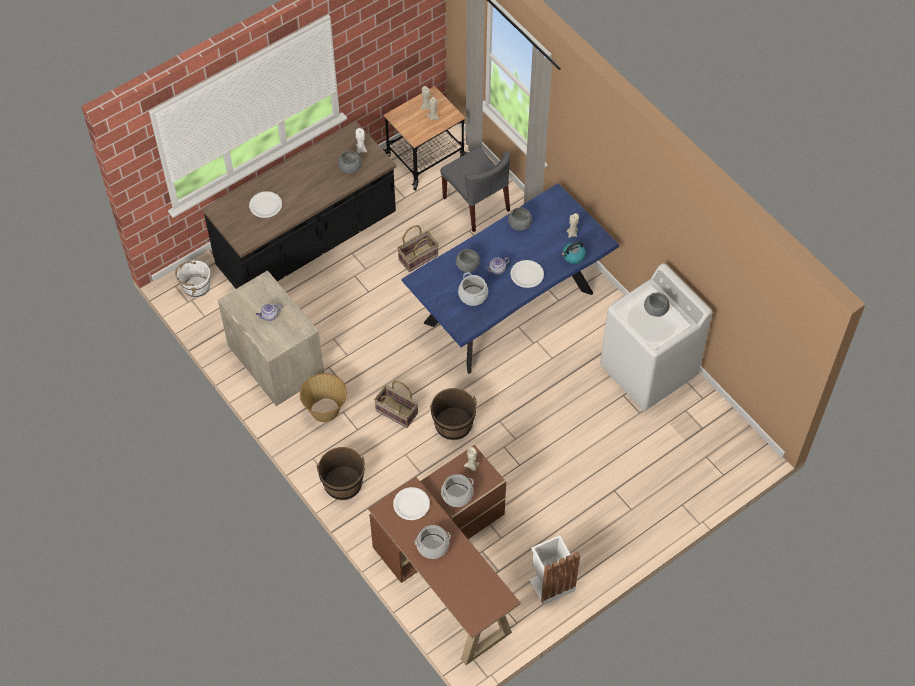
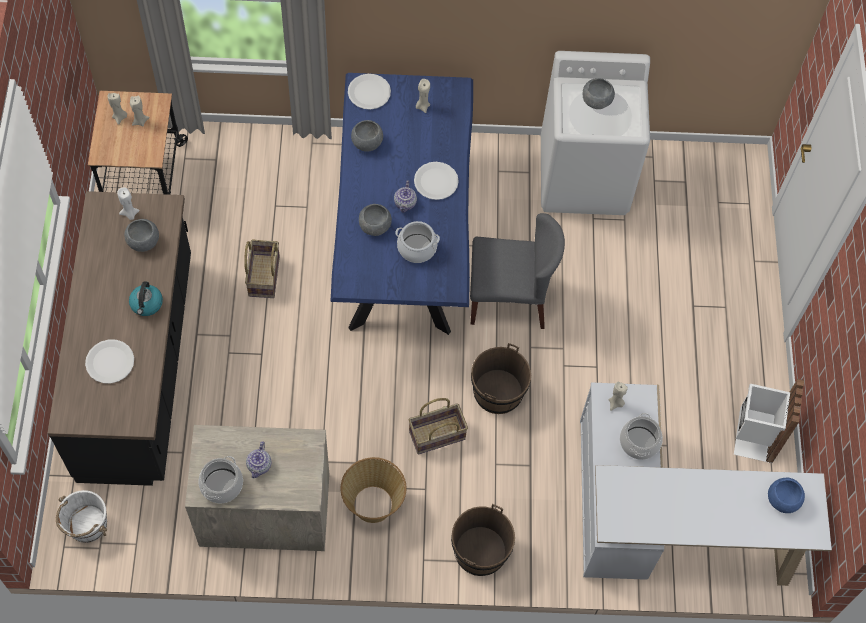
camera: 55 degrees left, 5 degrees up
brown desk [368,445,521,665] -> white desk [580,382,832,586]
white plate [393,487,430,520] -> white plate moved to [348,74,391,110]
cooking pot [415,525,451,559] -> cooking pot moved to [199,456,243,503]
grey chair [440,147,510,232] -> grey chair moved to [470,213,565,329]
kettle [561,241,586,264] -> kettle moved to [129,281,163,316]
none -> blue bowl [768,478,805,513]

